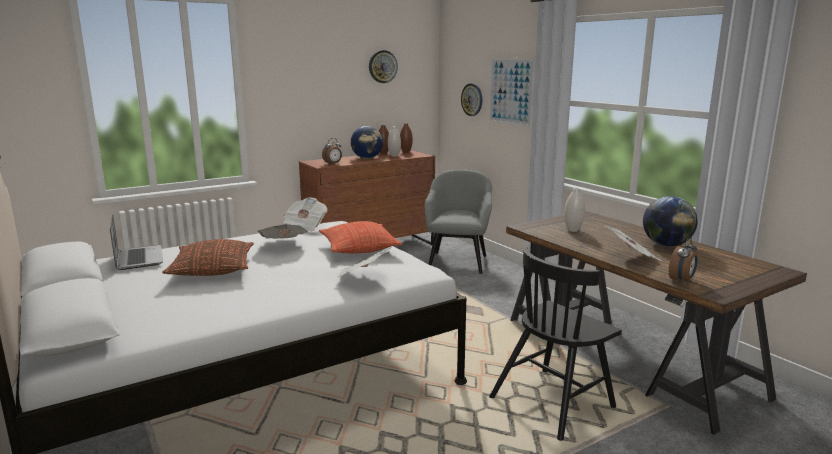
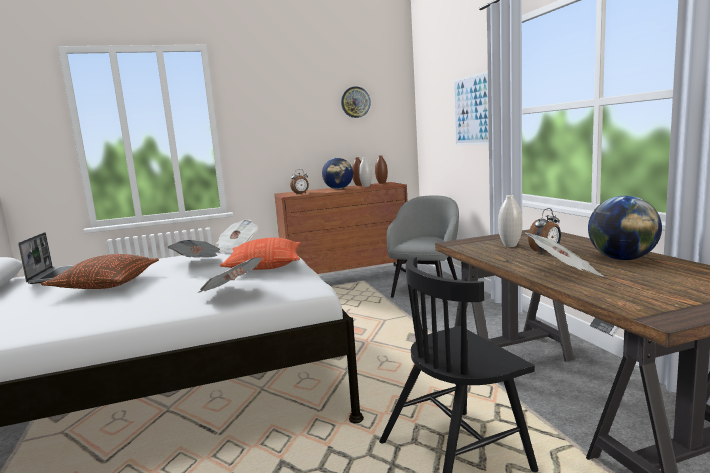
camera: 15 degrees right, 5 degrees down
wall clock [461,83,482,116] -> none
alarm clock [669,237,698,283] -> alarm clock moved to [528,208,561,254]

